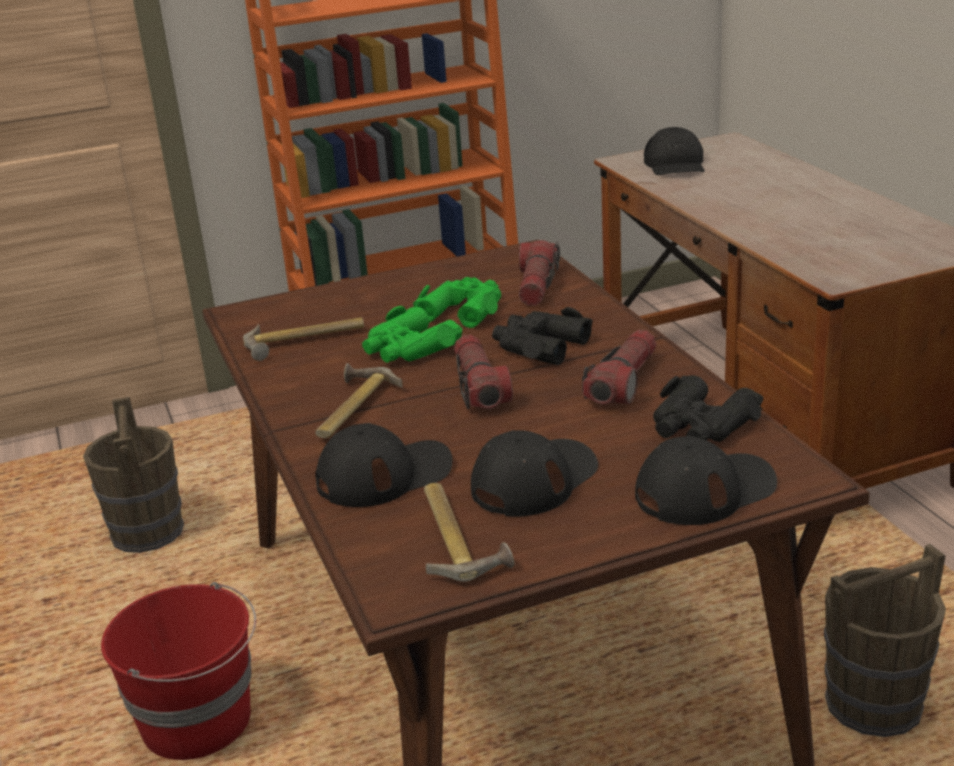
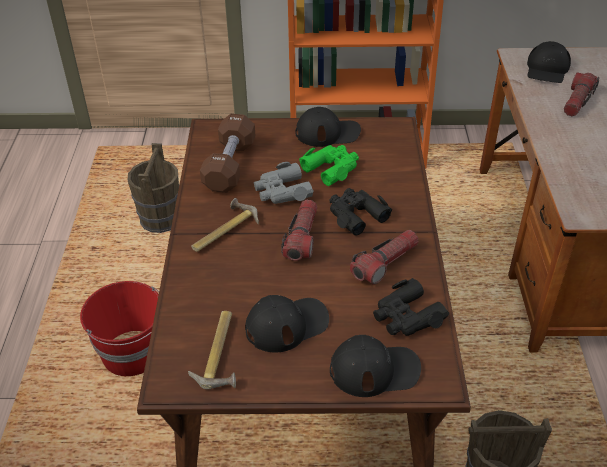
camera: 20 degrees right, 15 degrees up
hammer [243,317,364,361] -> brown dumbbell [200,114,255,193]
black cap [315,423,452,507] -> black cap moved to [295,107,361,147]
green binoculars [362,306,463,363] -> grey binoculars [254,162,313,204]
flashlight [519,240,560,306] -> flashlight moved to [564,72,599,116]

